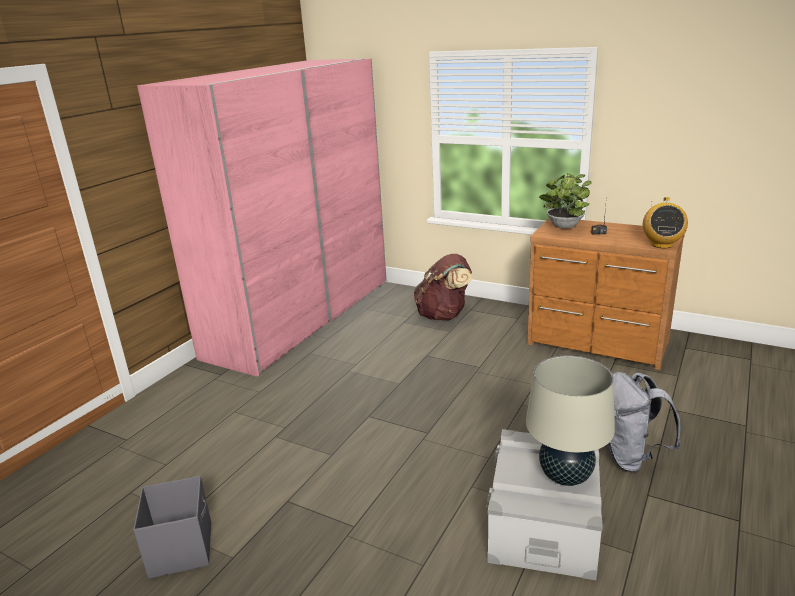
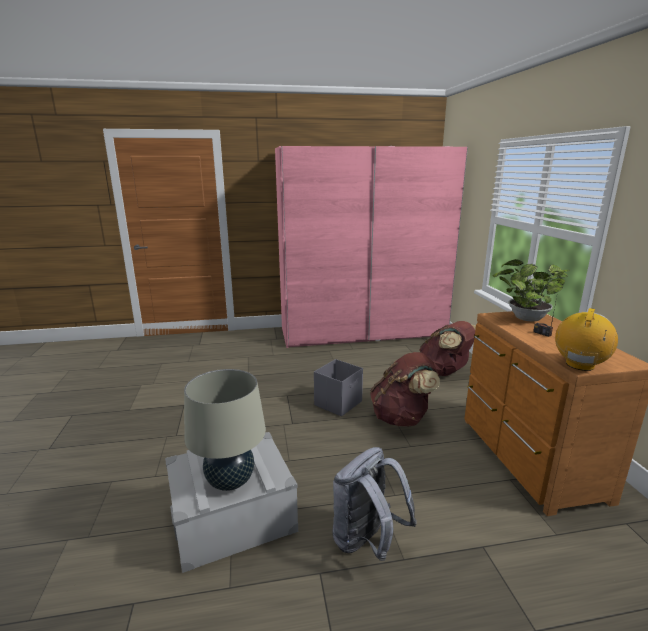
camera: 50 degrees right, 5 degrees down
grey storage box [133,476,211,579] -> grey storage box moved to [314,359,363,417]
radio [643,197,688,248] -> radio turned 150 degrees clockwise [555,308,618,371]
none -> brown backpack [370,352,440,427]

